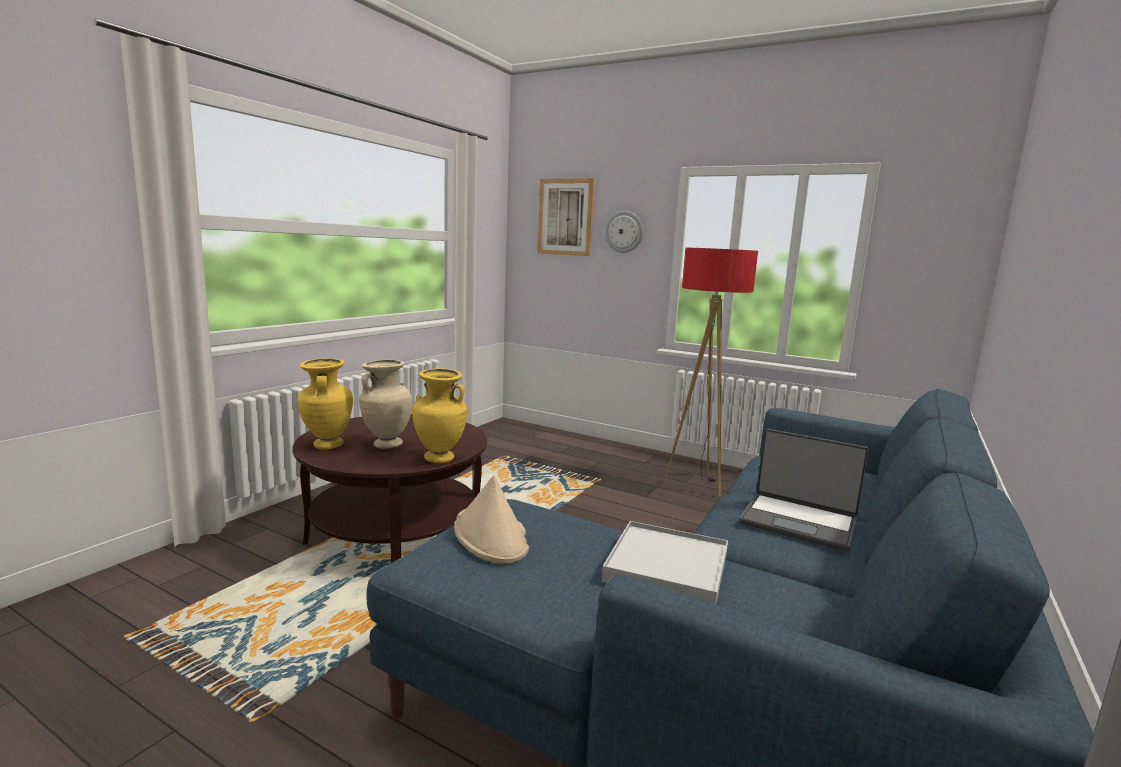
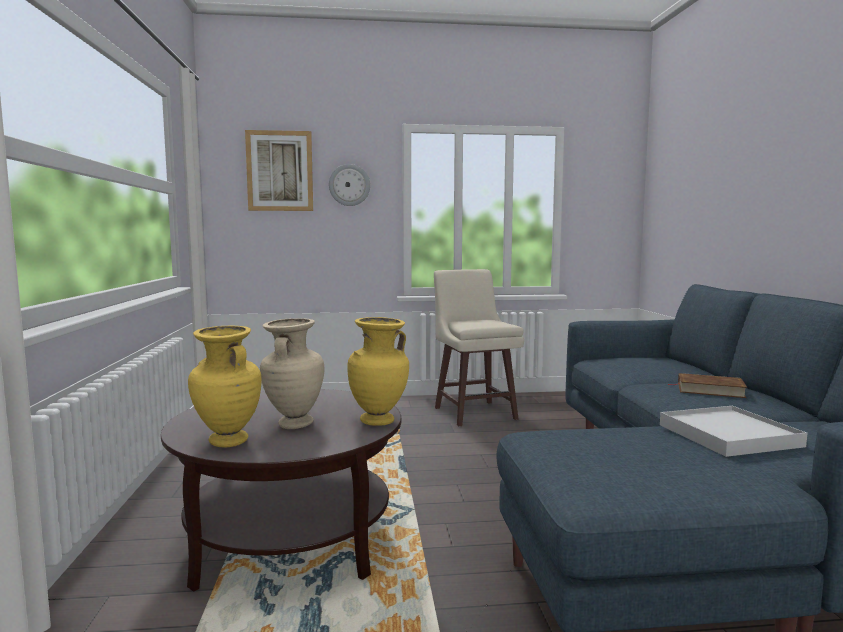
camera: 35 degrees left, 5 degrees down
beige hat [454,475,529,563] -> none
floor lamp [664,247,758,497] -> beige stool [434,269,524,427]
laptop [739,429,869,552] -> brown book [668,373,747,398]

